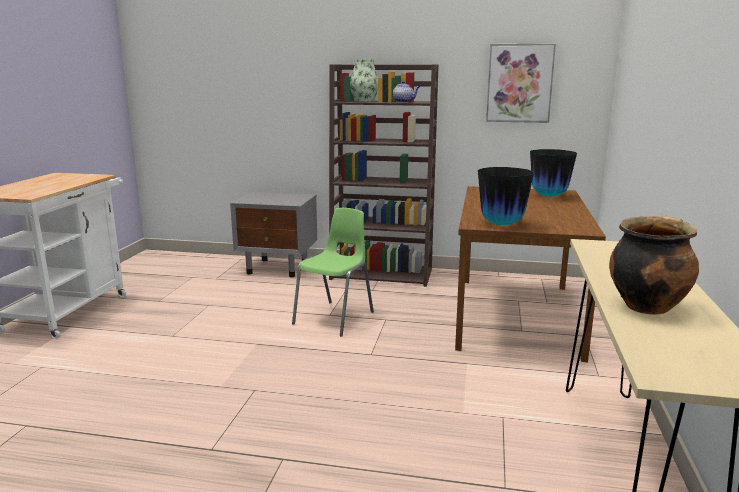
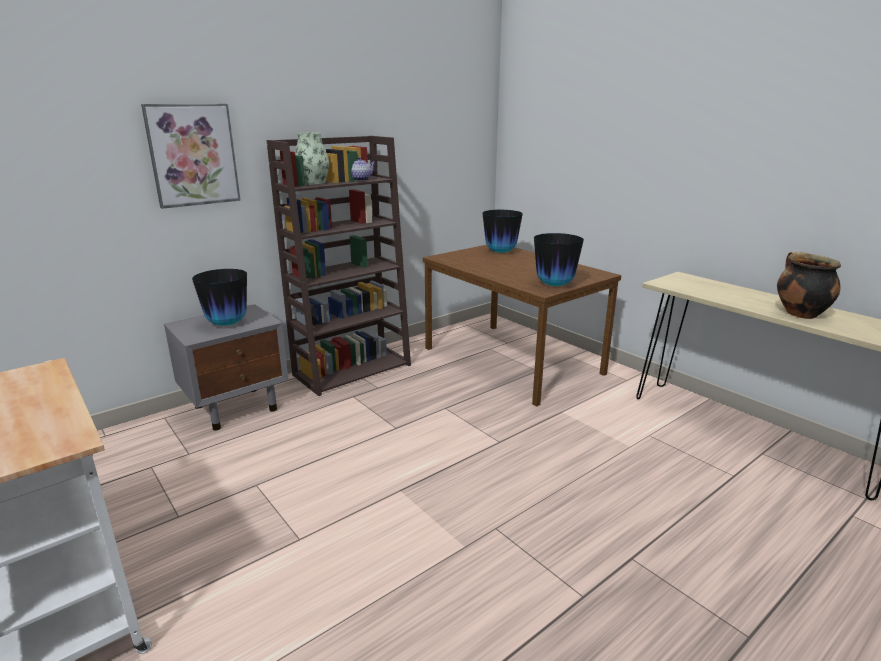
camera: 50 degrees left, 5 degrees up
green chair [292,208,374,337] -> none
picture [486,43,556,123] -> picture moved to [141,104,240,209]
none -> vase [192,269,247,326]

